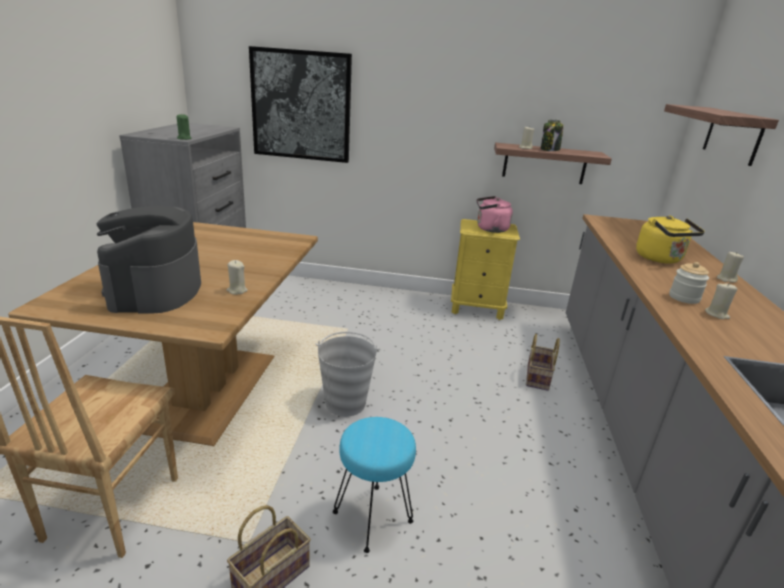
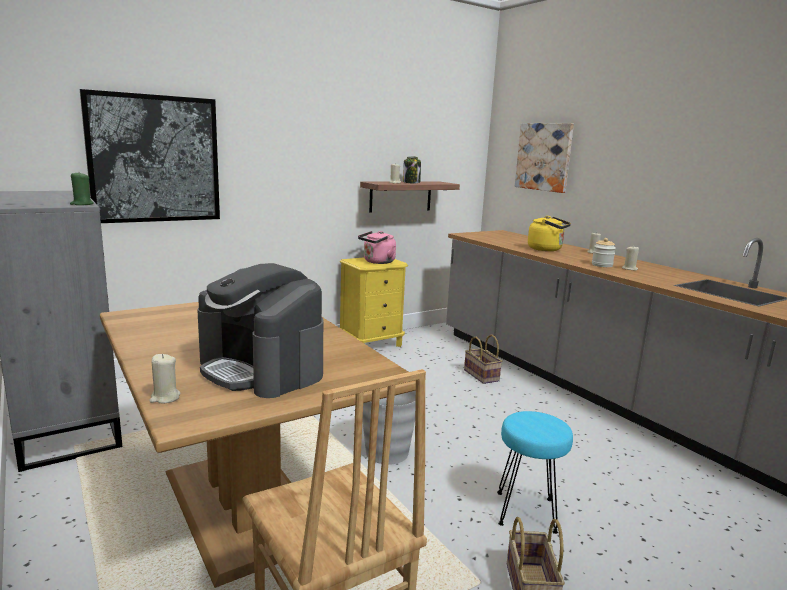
camera: 40 degrees left, 10 degrees down
beige candle [226,260,248,295] -> beige candle moved to [149,354,181,403]
shelf [664,104,779,166] -> picture [515,123,574,193]

